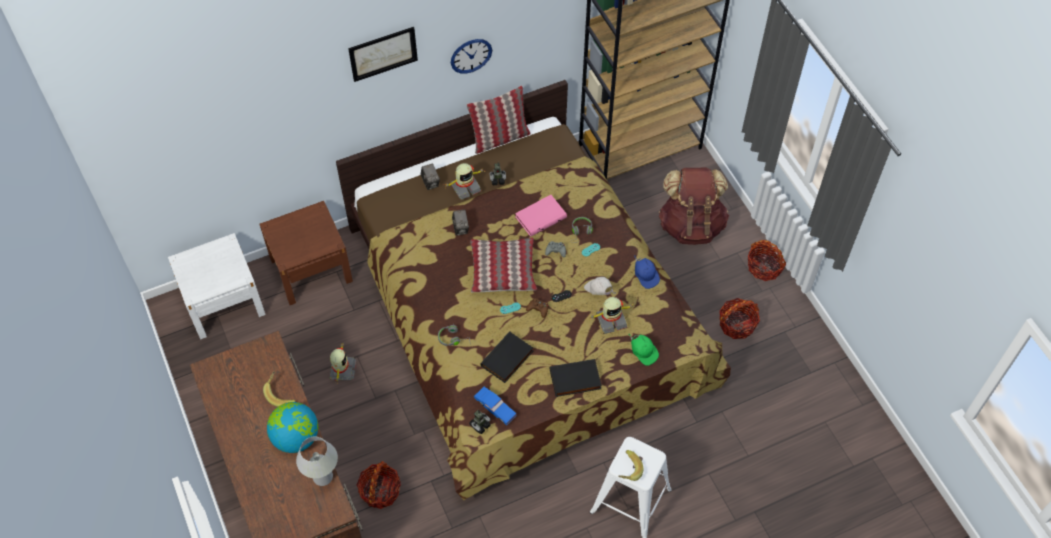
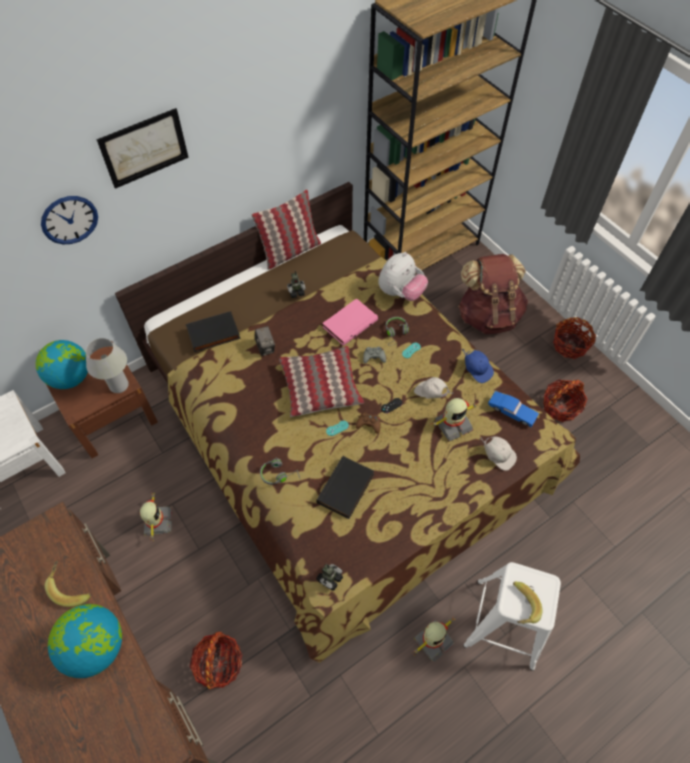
camera: 10 degrees left, 0 degrees up
white table lamp [296,436,338,486] -> white table lamp moved to [86,338,129,393]
camera [420,163,440,190] -> none
toy robot [445,163,484,200] -> toy robot moved to [412,616,455,662]
wall clock [451,39,492,74] -> wall clock moved to [41,196,98,244]
blue toy car [474,387,516,425] -> blue toy car moved to [488,391,539,427]
black book [550,359,602,397] -> black book moved to [186,311,240,352]
green cap [628,334,659,366] -> white cap [480,436,517,471]
none -> globe [36,340,88,389]
none -> plush toy [378,252,428,301]

